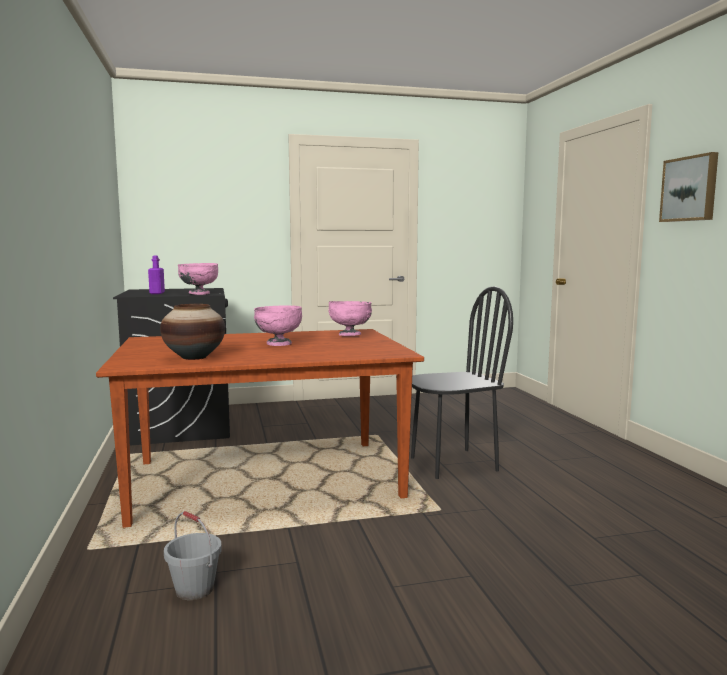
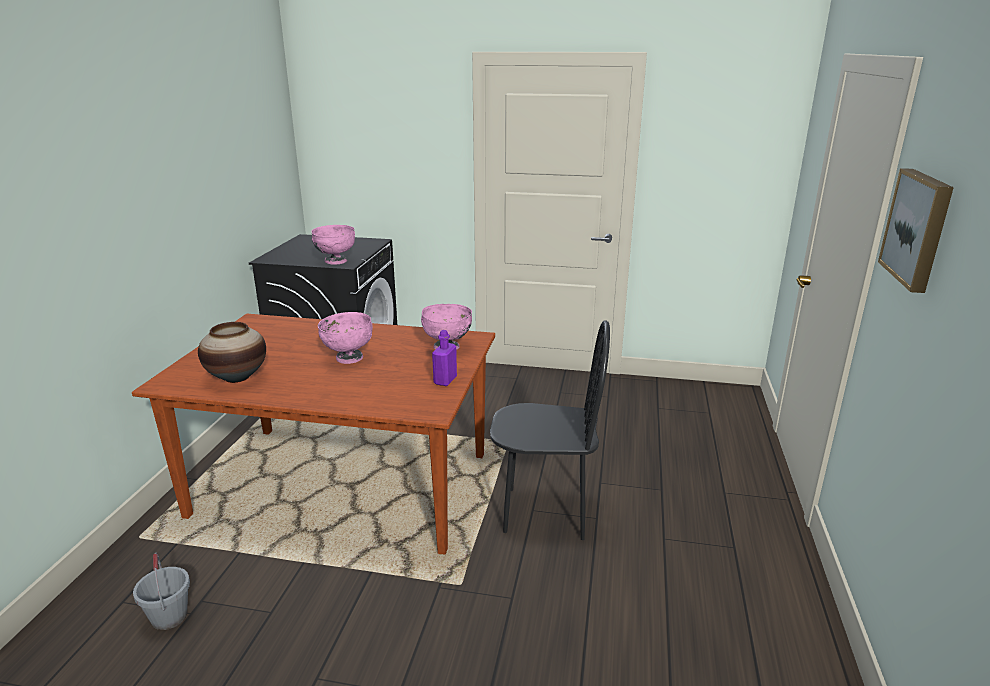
camera: 25 degrees right, 15 degrees up
purple bottle [148,256,165,294] -> purple bottle moved to [432,330,457,386]

